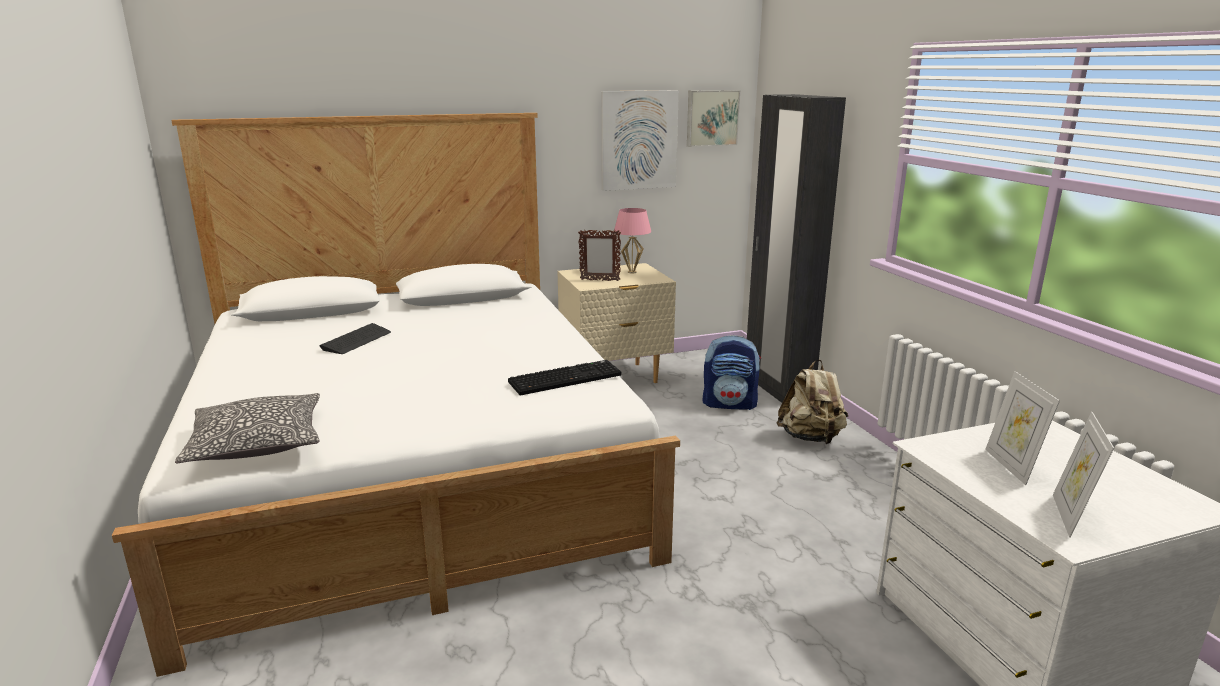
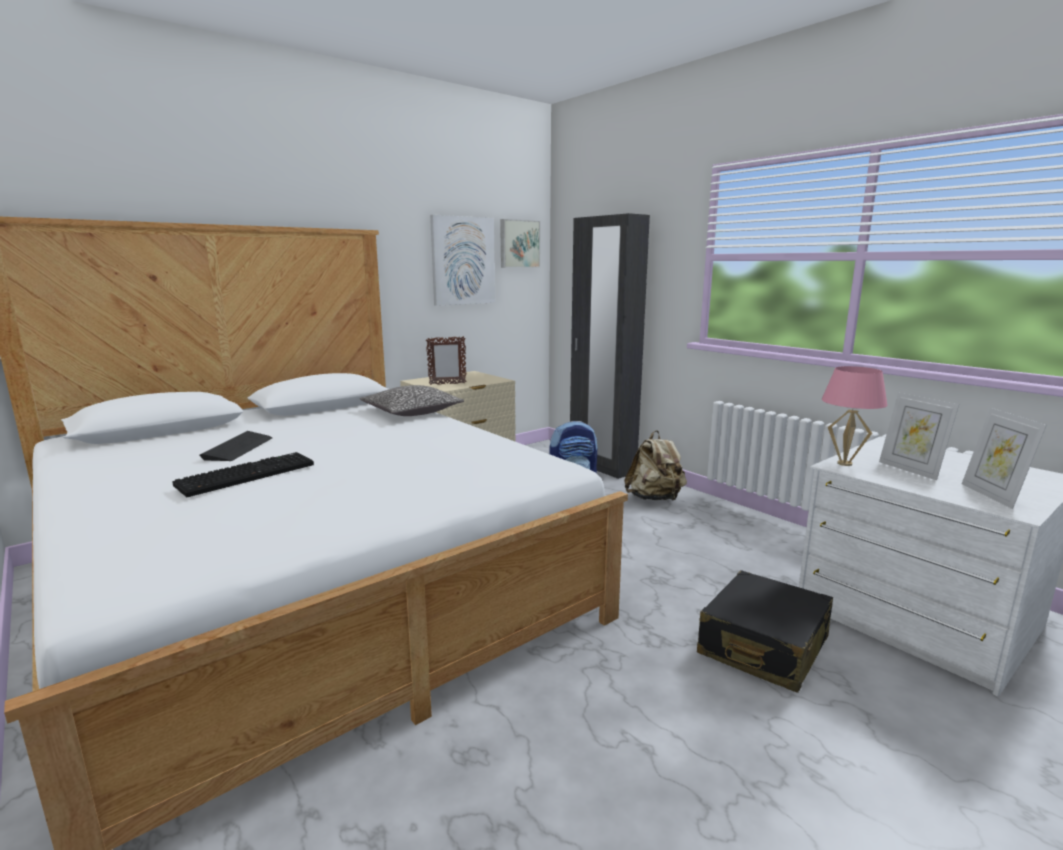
camera: 20 degrees left, 5 degrees down
pillow [175,393,320,463] -> pillow moved to [360,385,464,416]
keyboard [508,360,621,395] -> keyboard moved to [172,452,314,497]
pink table lamp [614,208,651,274] -> pink table lamp moved to [822,366,887,466]
none -> black suitcase [697,570,833,693]

